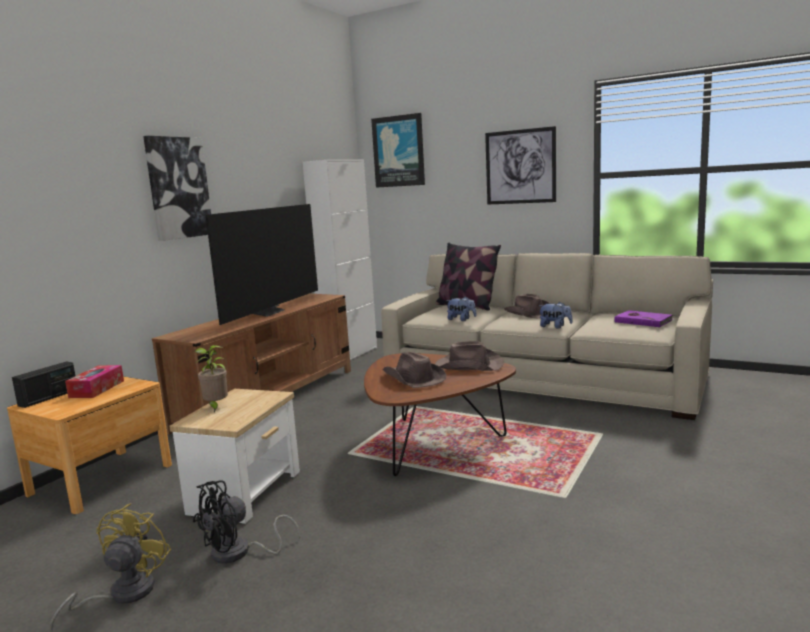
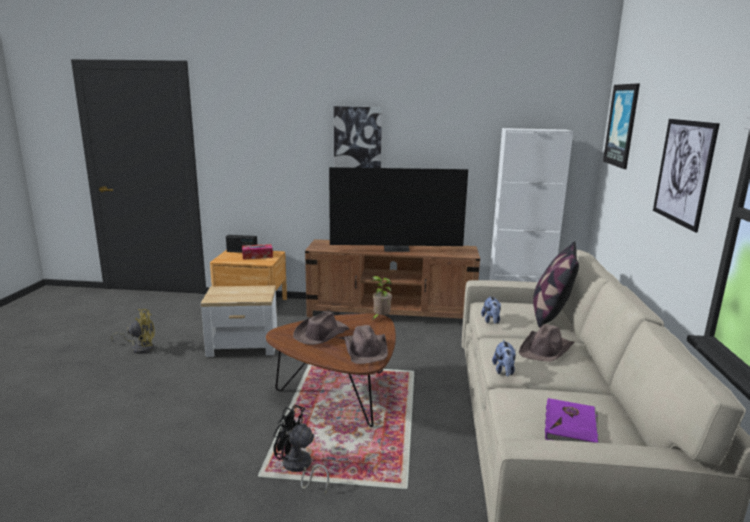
camera: 65 degrees right, 5 degrees up
black fan [193,480,300,564] -> black fan moved to [273,405,329,493]
potted plant [195,345,228,412] -> potted plant moved to [371,276,392,320]

